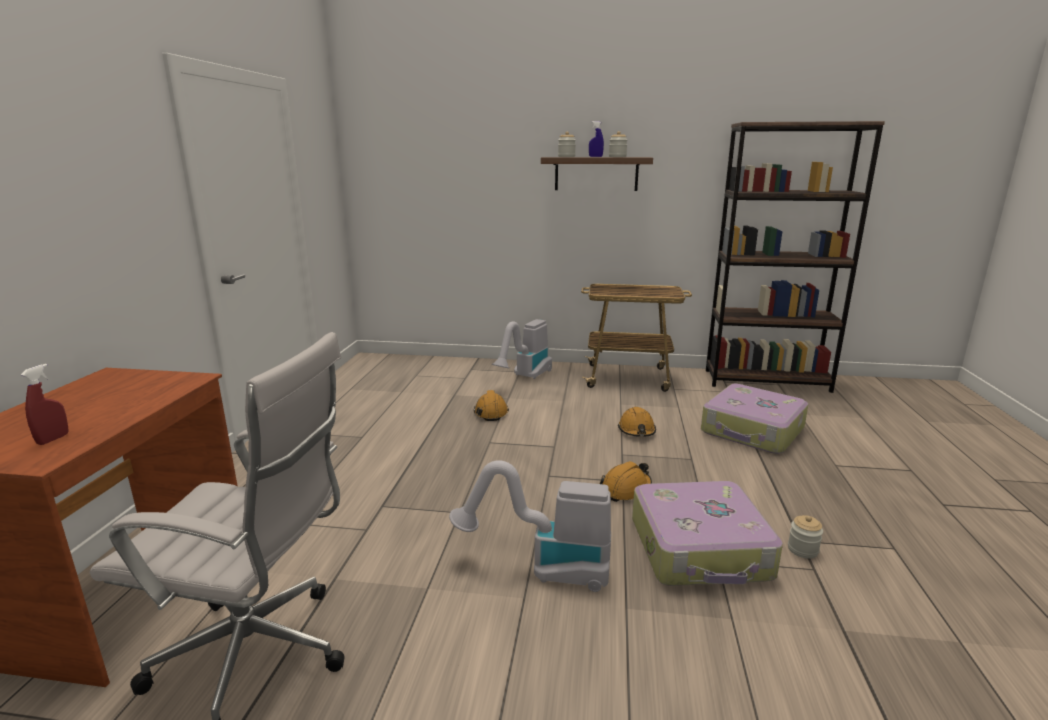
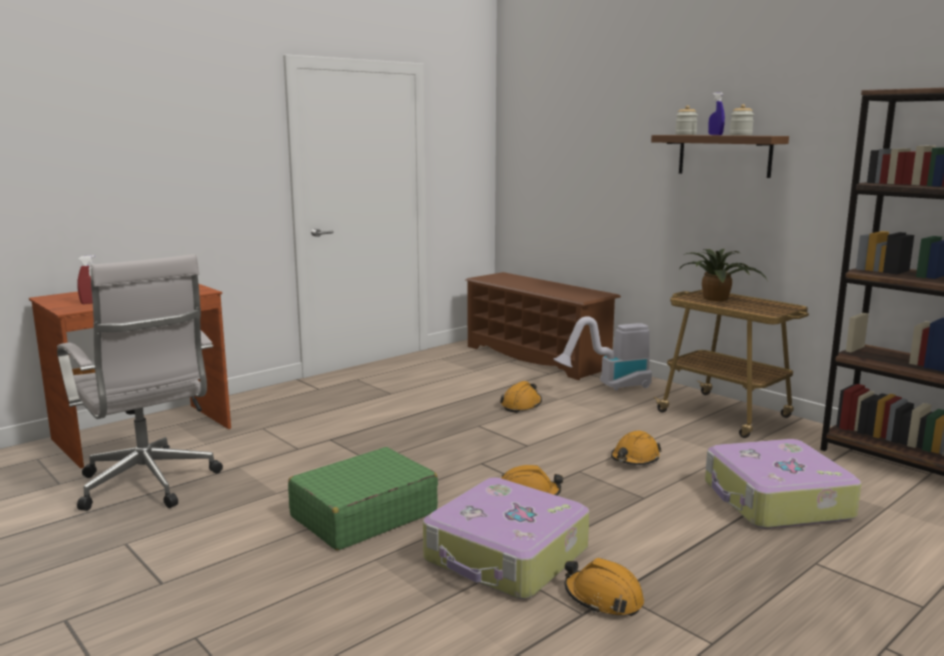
camera: 40 degrees right, 5 degrees down
vacuum cleaner [449,460,611,592] -> green suitcase [288,447,438,551]
jar [788,515,823,559] -> orange hard hat [565,558,644,616]
none -> brown shoe rack [465,272,621,380]
none -> potted plant [679,249,768,301]

